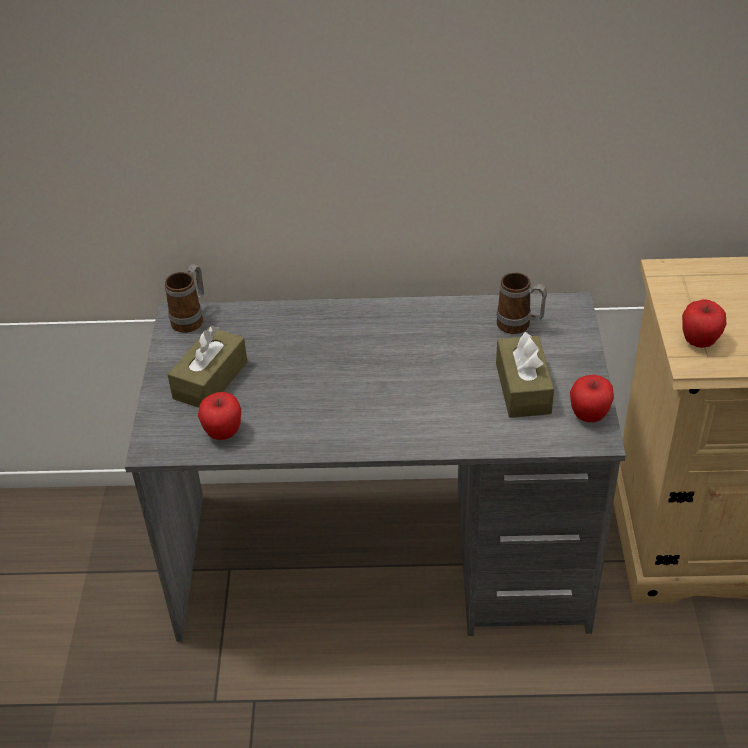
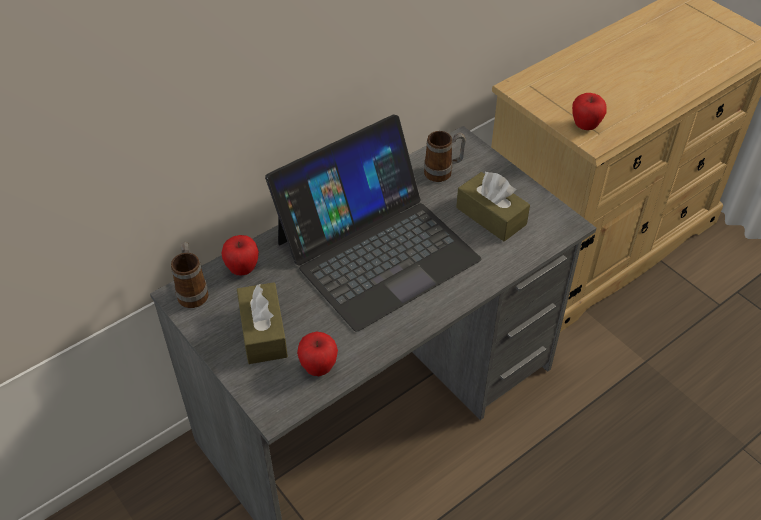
camera: 40 degrees left, 5 degrees up
apple [570,375,614,422] -> apple moved to [221,235,259,275]
none -> laptop [265,114,481,332]

